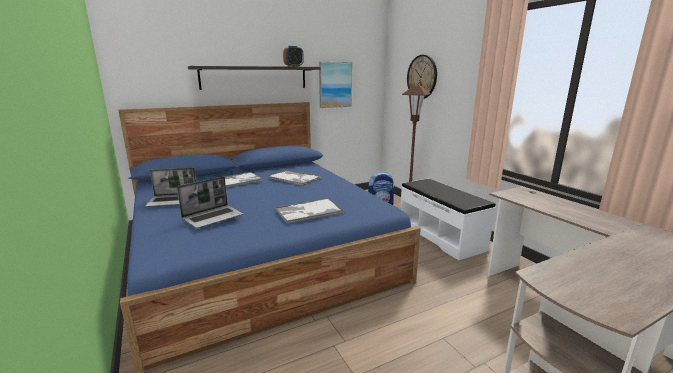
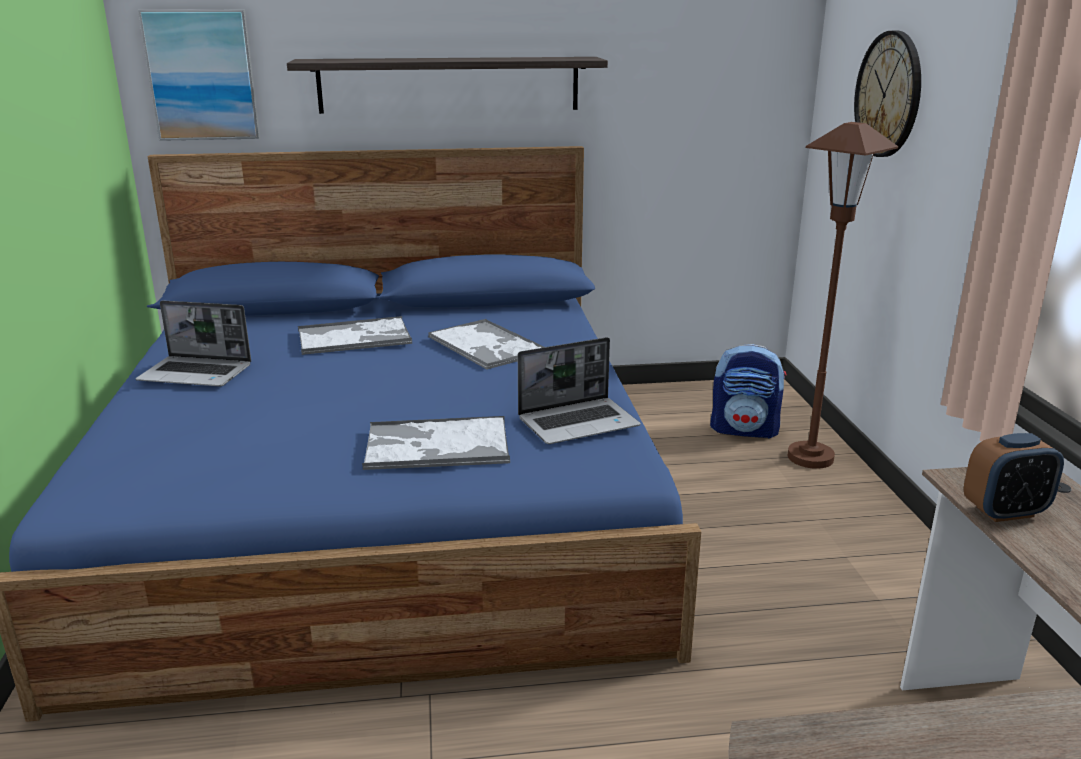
camera: 20 degrees right, 5 degrees up
laptop [177,176,243,228] -> laptop moved to [518,337,640,444]
alarm clock [283,46,304,67] -> alarm clock moved to [964,433,1064,522]
picture [319,62,352,108] -> picture moved to [138,10,260,141]
white bench [400,179,496,260] -> none

